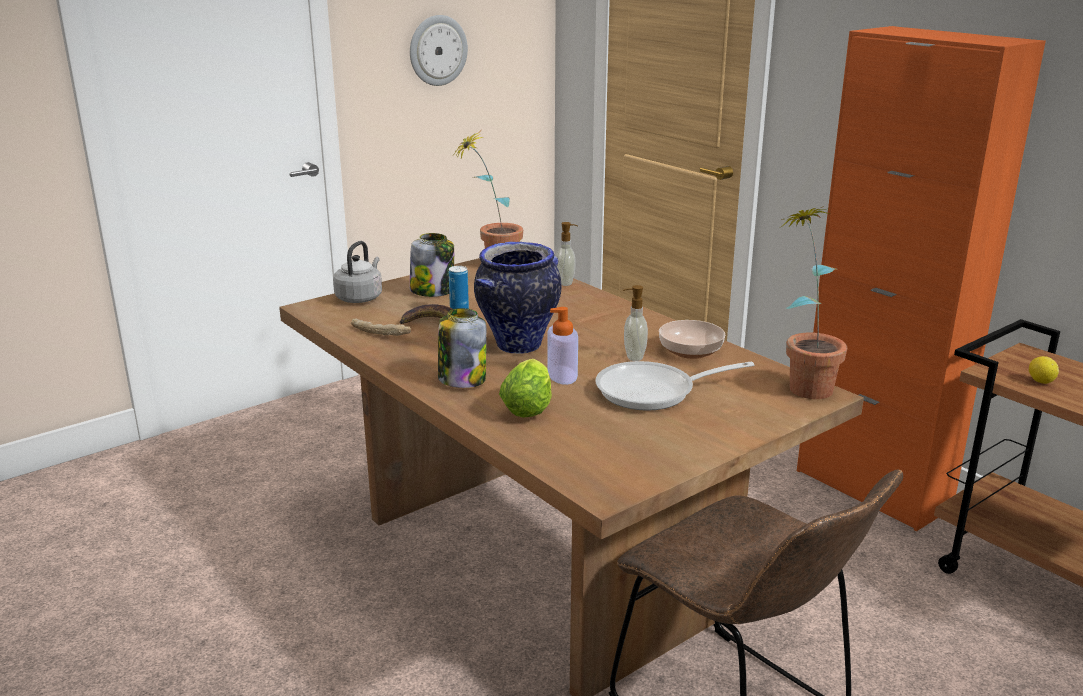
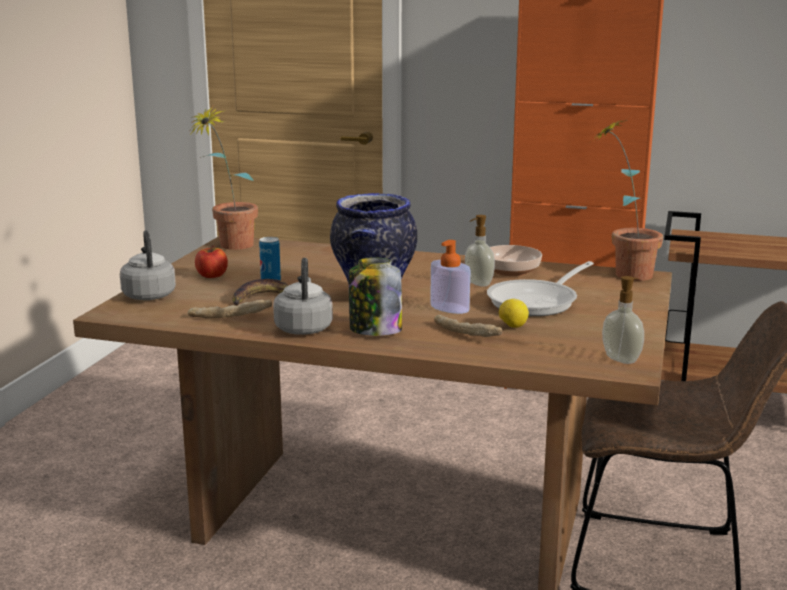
camera: 35 degrees left, 5 degrees down
wall clock [410,15,468,86] -> none
jar [410,233,454,297] -> apple [195,245,228,278]
lettuce [499,359,552,417] -> bread [434,315,503,337]
soap dispenser [556,222,578,286] -> soap dispenser moved to [602,276,644,364]
lemon [1029,356,1059,384] -> lemon moved to [499,299,529,328]
none -> grey kettle [273,258,333,335]

